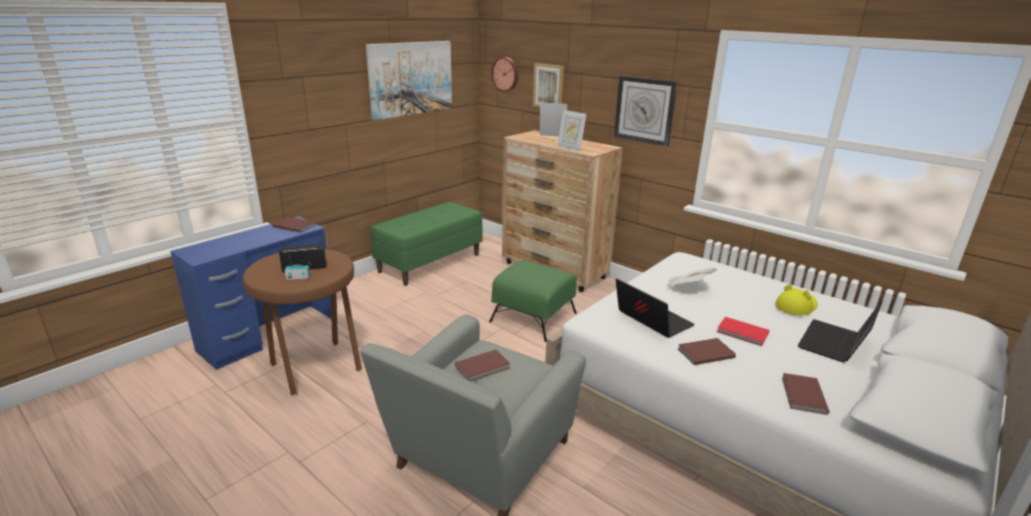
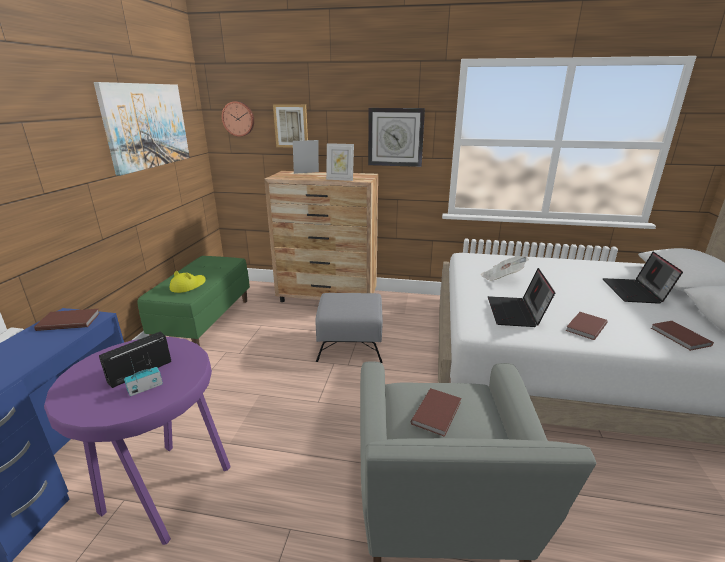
camera: 30 degrees left, 0 degrees up
brown stool [242,249,362,395] -> purple stool [44,337,231,545]
green ottoman [489,260,577,342] -> grey ottoman [315,293,383,363]
laptop [616,278,695,338] -> laptop turned 105 degrees counterclockwise [488,268,555,327]
red book [717,317,769,346] -> none
yellow hat [775,284,818,315] -> yellow hat moved to [170,271,206,293]

